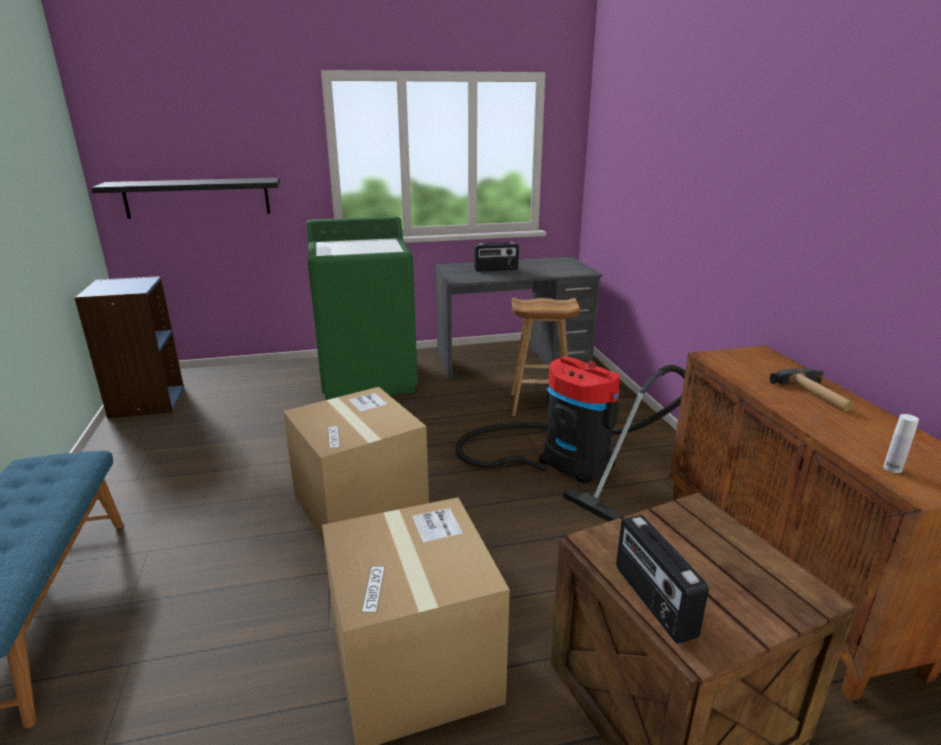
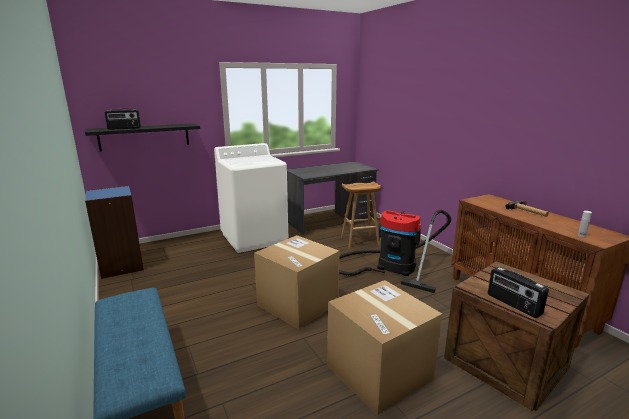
camera: 15 degrees left, 5 degrees down
green washing machine [306,216,418,400] -> white washing machine [214,143,288,253]
radio [474,241,519,271] -> radio moved to [105,109,141,130]

